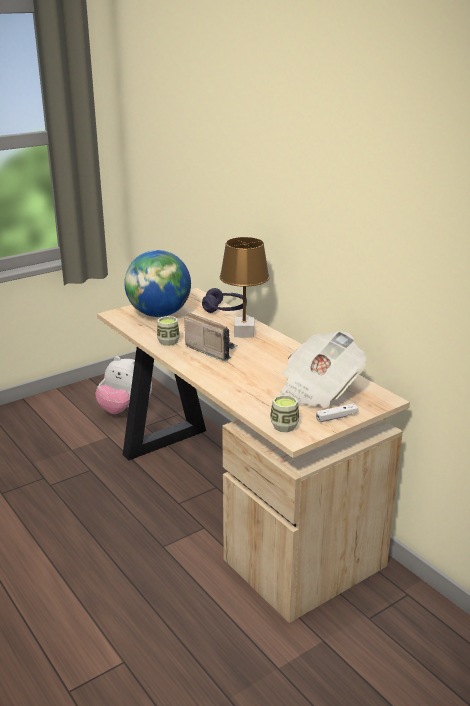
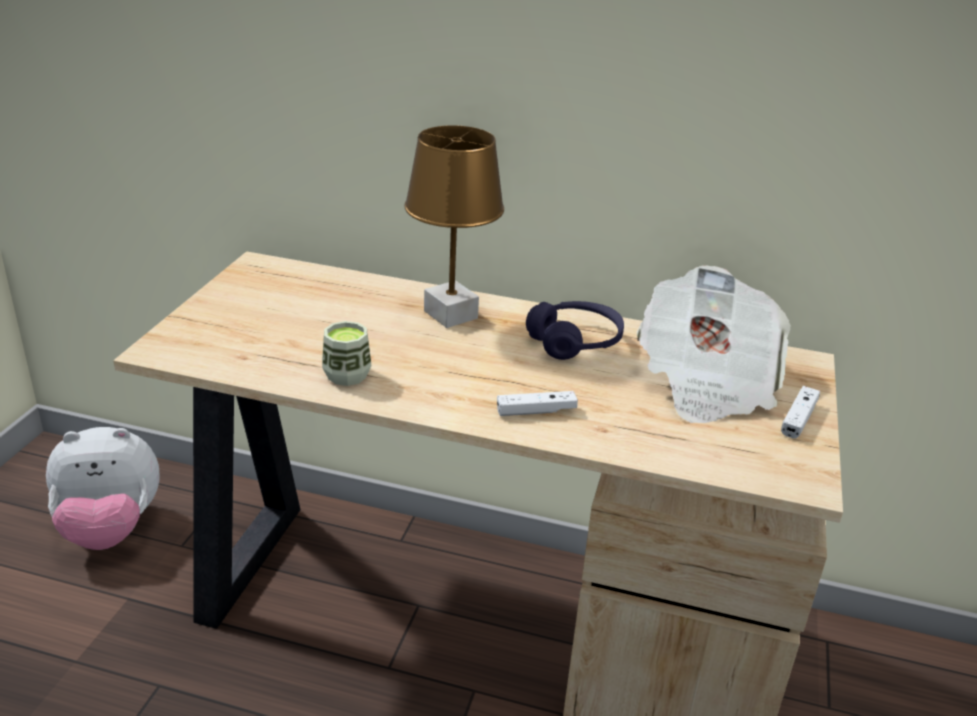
camera: 40 degrees left, 5 degrees up
globe [124,250,191,317] -> none
radio [184,313,237,361] -> none
purple headphones [202,288,247,313] -> purple headphones moved to [526,301,624,360]
cup [270,395,299,432] -> none
none -> white game controller [497,391,578,416]

